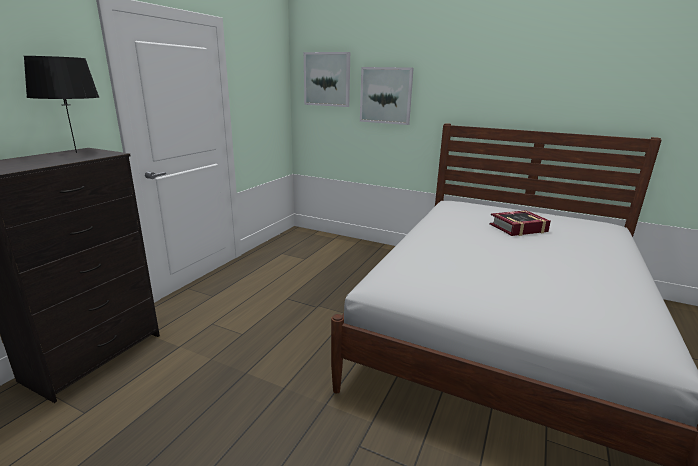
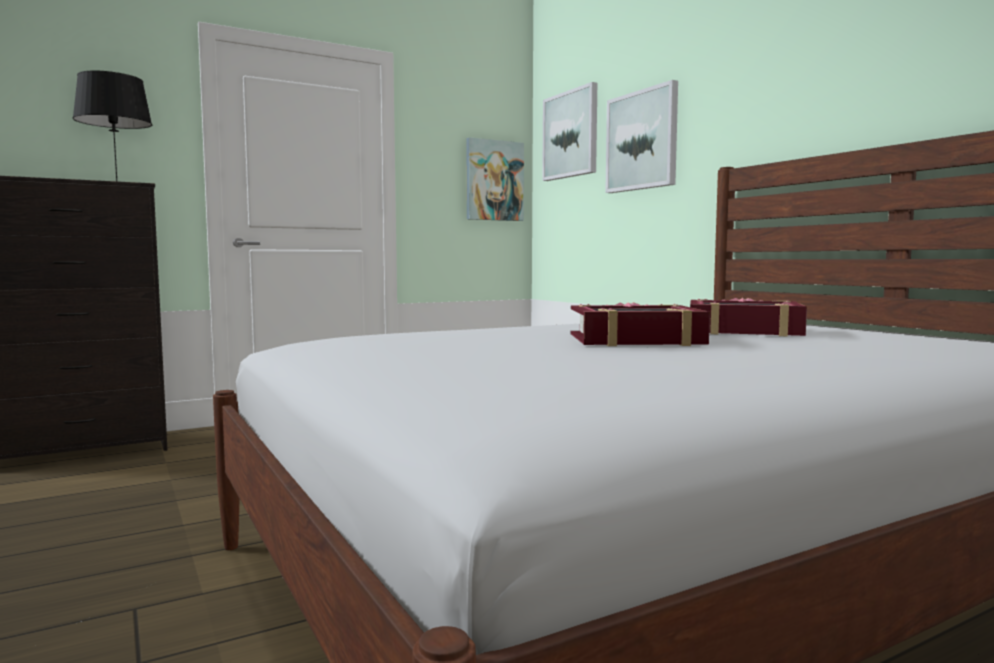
camera: 35 degrees right, 15 degrees down
none -> picture [466,137,524,221]
none -> book [571,302,710,346]

